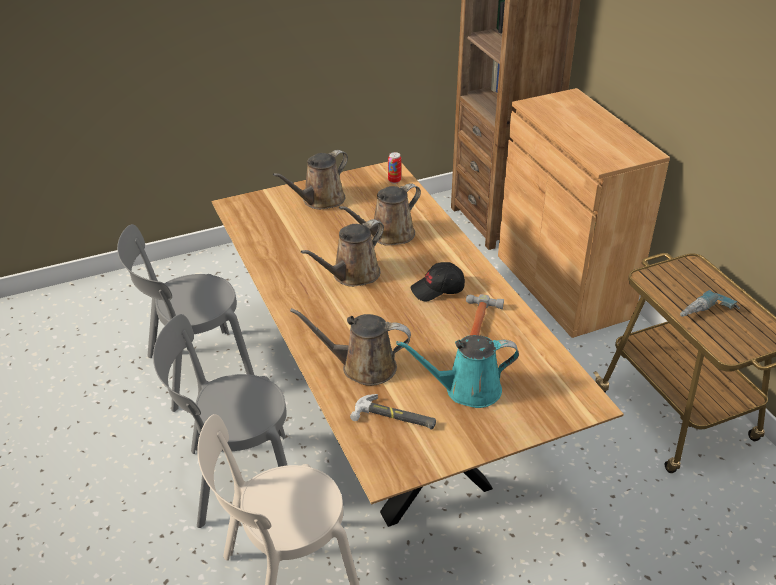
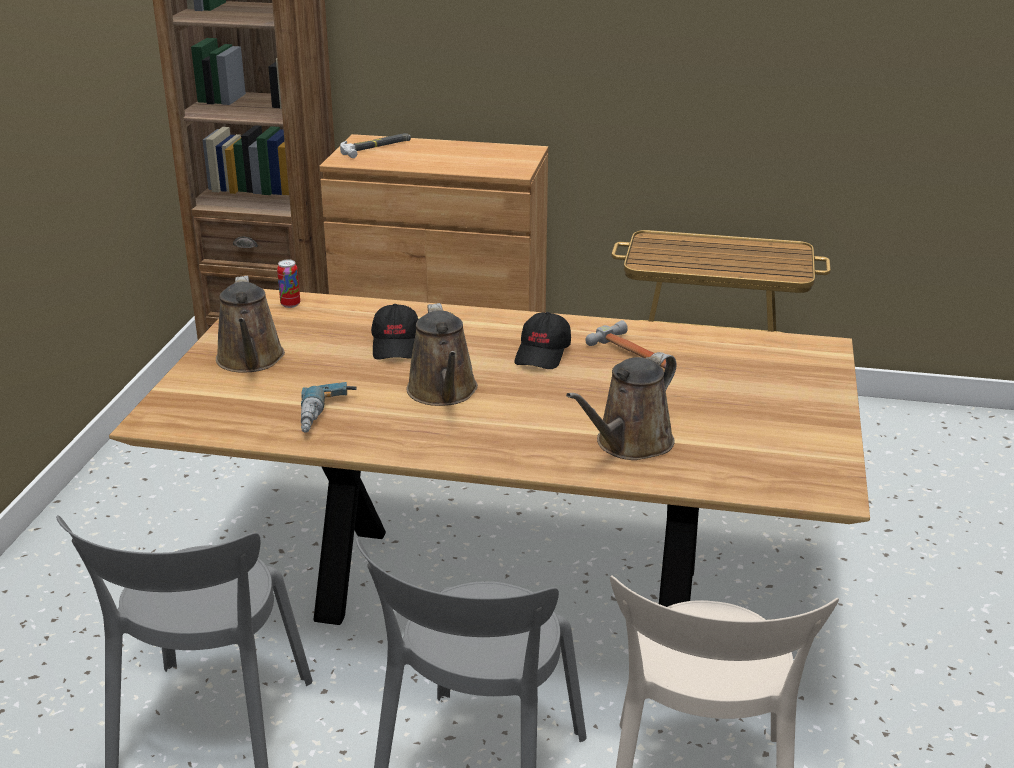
camera: 55 degrees left, 10 degrees down
brown watering can [339,183,421,246] -> black cap [371,304,418,360]
hammer [350,394,436,430] -> hammer moved to [340,133,411,158]
turquoise watering can [396,335,519,408] -> none
power drill [680,290,740,317] -> power drill moved to [301,382,357,433]

